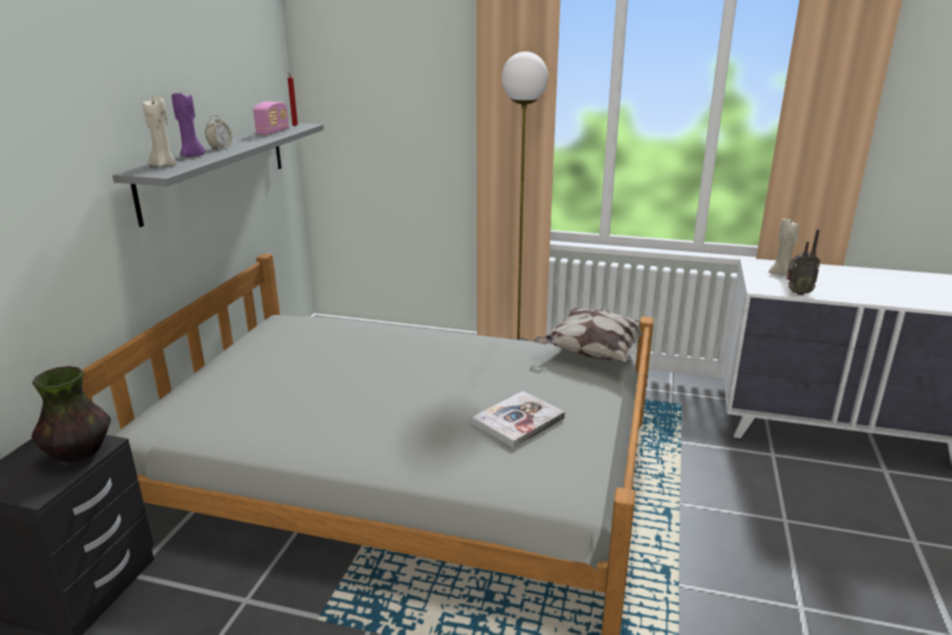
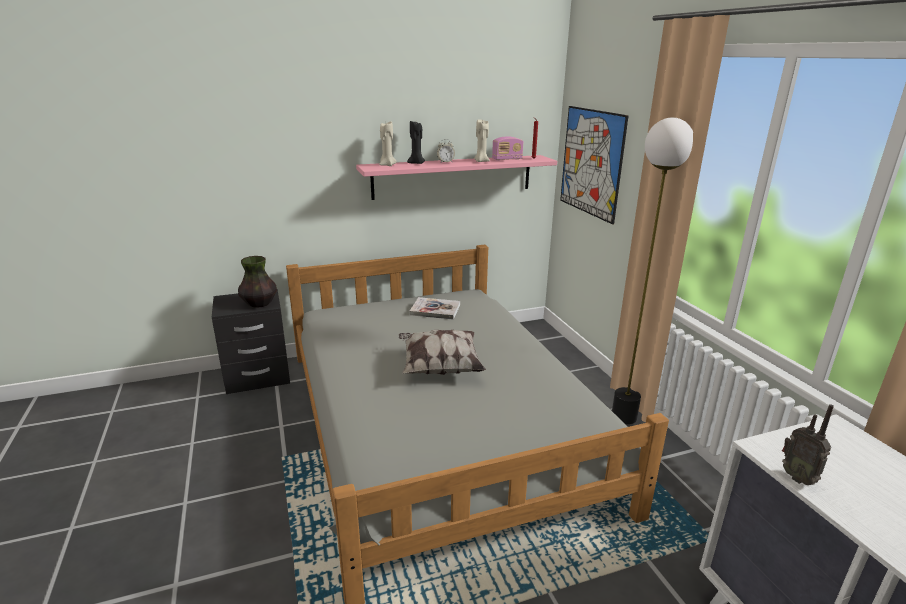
camera: 55 degrees right, 0 degrees up
grey shelf [112,123,324,227] -> pink shelf [356,155,557,200]
purple candle [172,92,205,157] -> black candle [407,121,425,164]
book [472,391,565,448] -> book moved to [409,297,460,320]
pillow [534,308,654,362] -> pillow moved to [399,330,486,375]
beige candle [769,218,799,276] -> beige candle moved to [474,119,490,162]
none -> picture [560,106,629,225]

